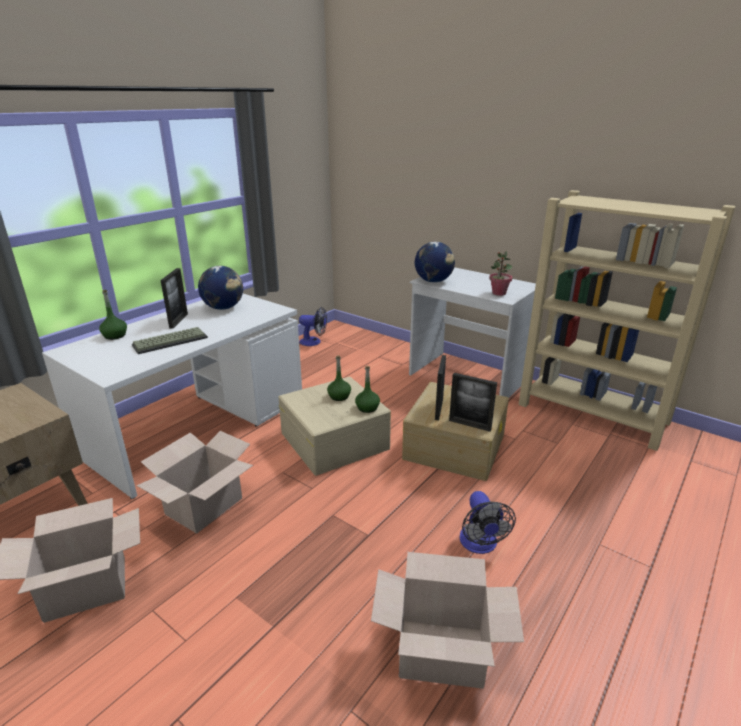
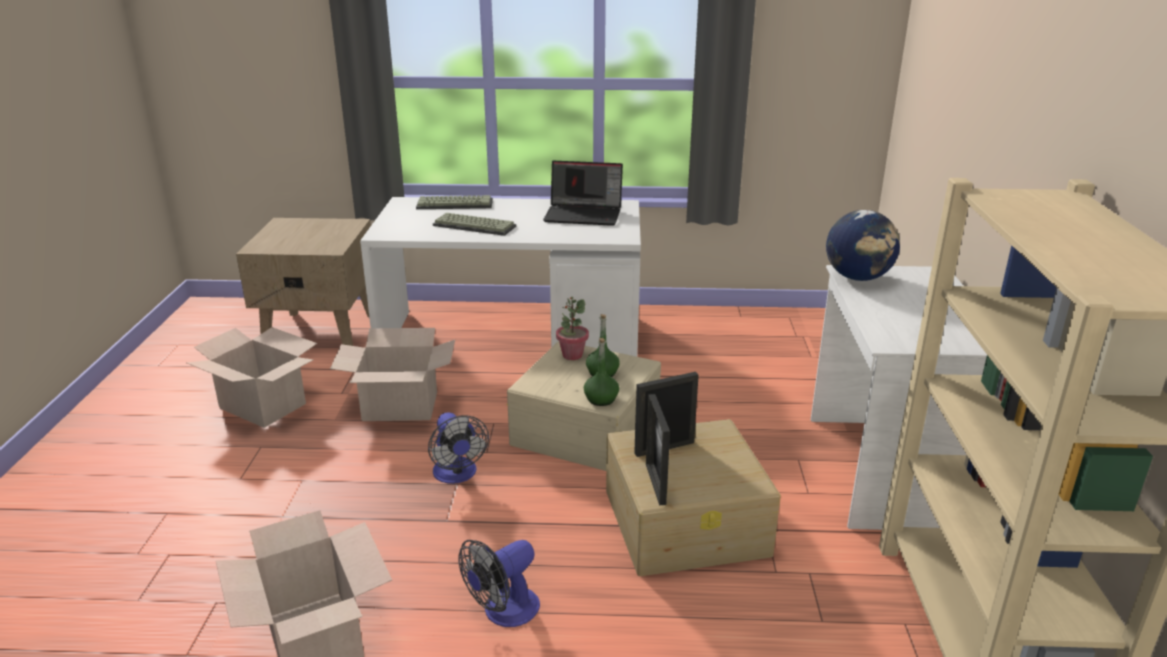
camera: 55 degrees right, 0 degrees up
green bottle [99,290,127,340] -> keyboard [416,195,493,209]
picture frame [161,268,188,329] -> none
globe [198,266,243,310] -> laptop [543,161,623,226]
fan [299,307,327,346] -> fan moved to [428,412,489,484]
potted plant [489,251,512,296] -> potted plant moved to [556,297,589,360]

